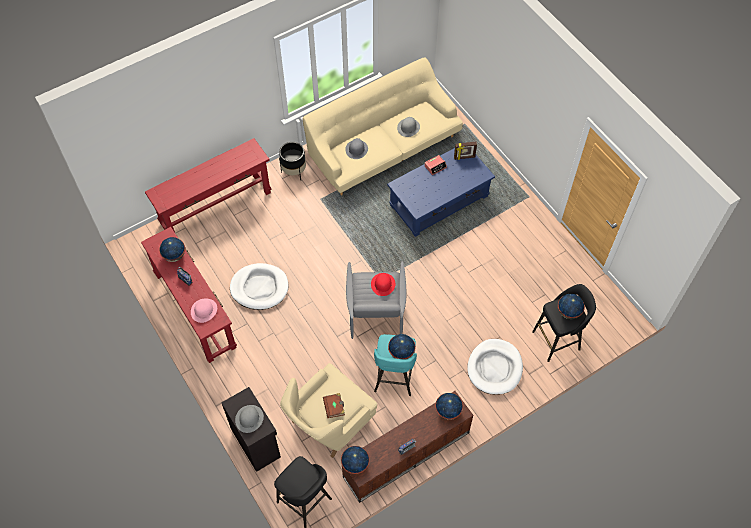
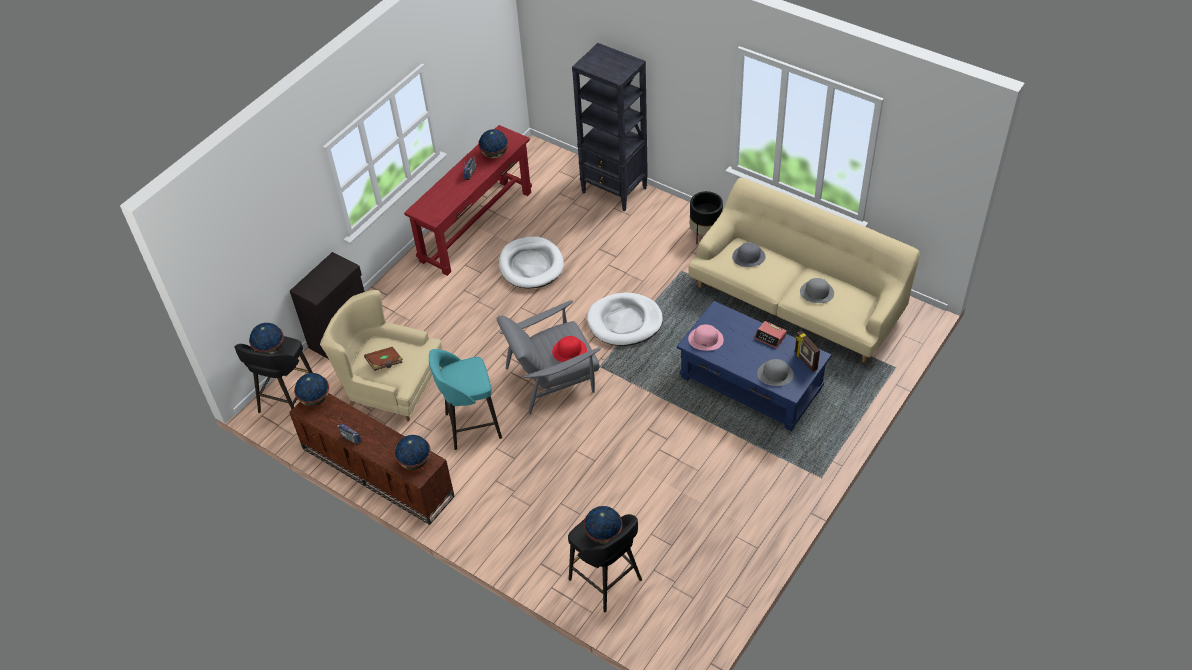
camera: 70 degrees right, 10 degrees down
red console table [145,138,271,232] -> black bookcase [572,43,648,211]
pink hat [191,298,217,323] -> pink hat moved to [688,324,724,351]
grey hat [235,405,264,433] -> grey hat moved to [757,359,794,386]
globe [388,334,416,359] -> globe moved to [249,323,284,354]
white dog bed [467,339,523,395] -> white dog bed moved to [587,293,663,346]

